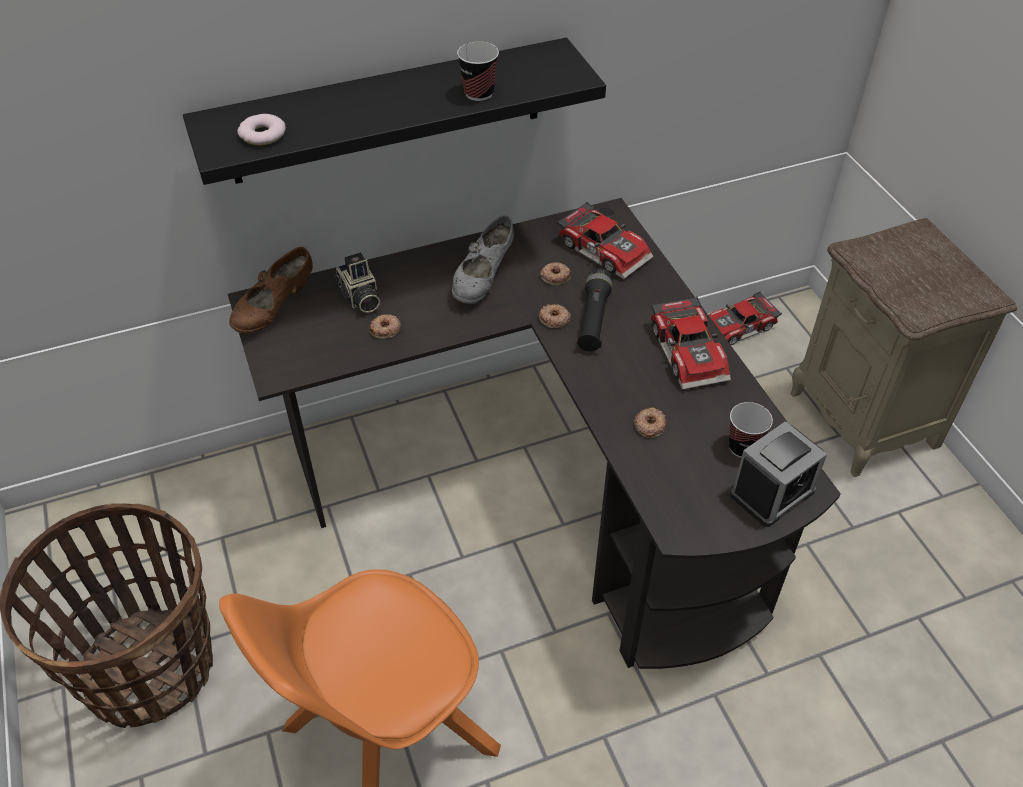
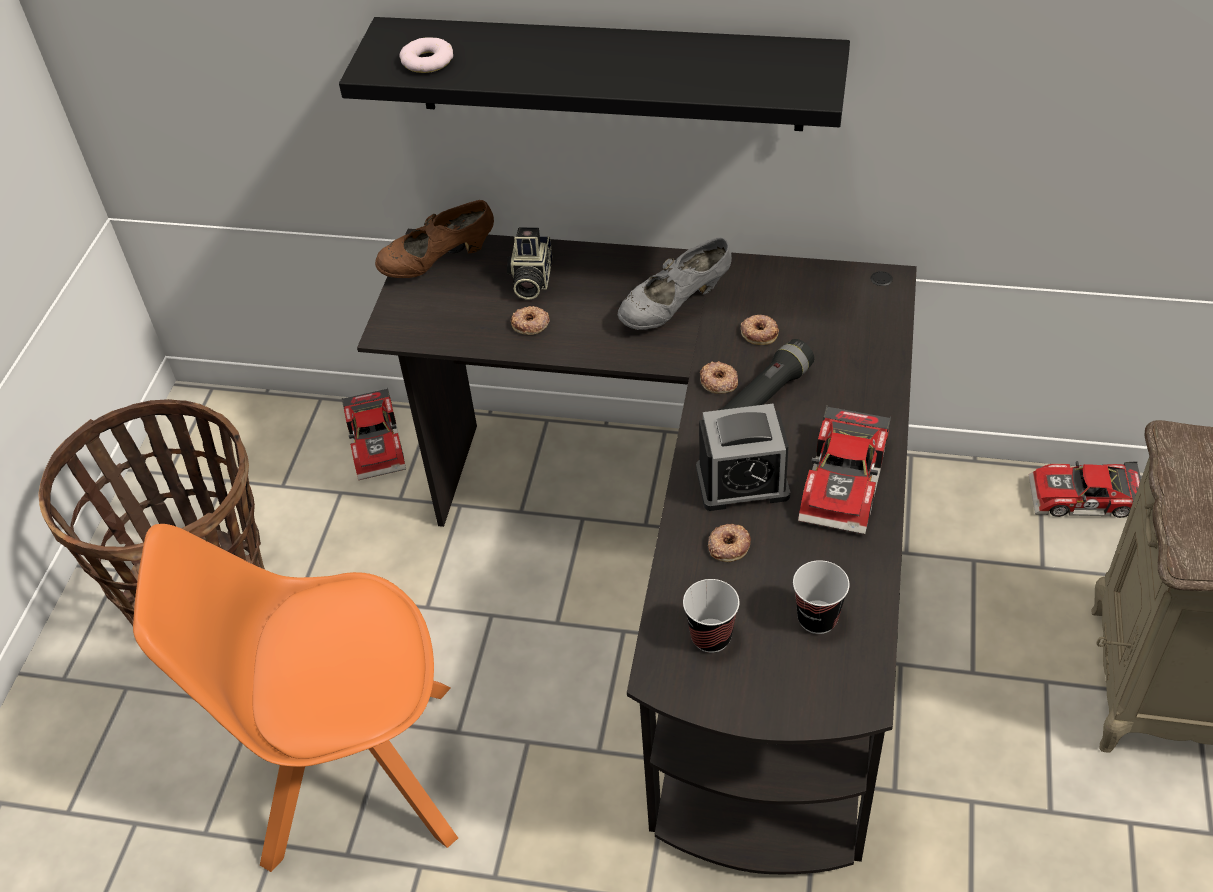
camera: 35 degrees right, 0 degrees up
cup [457,42,499,101] -> cup moved to [683,579,739,653]
toy car [557,202,654,279] -> toy car moved to [342,388,406,480]
alarm clock [730,421,827,527] -> alarm clock moved to [696,404,790,511]

